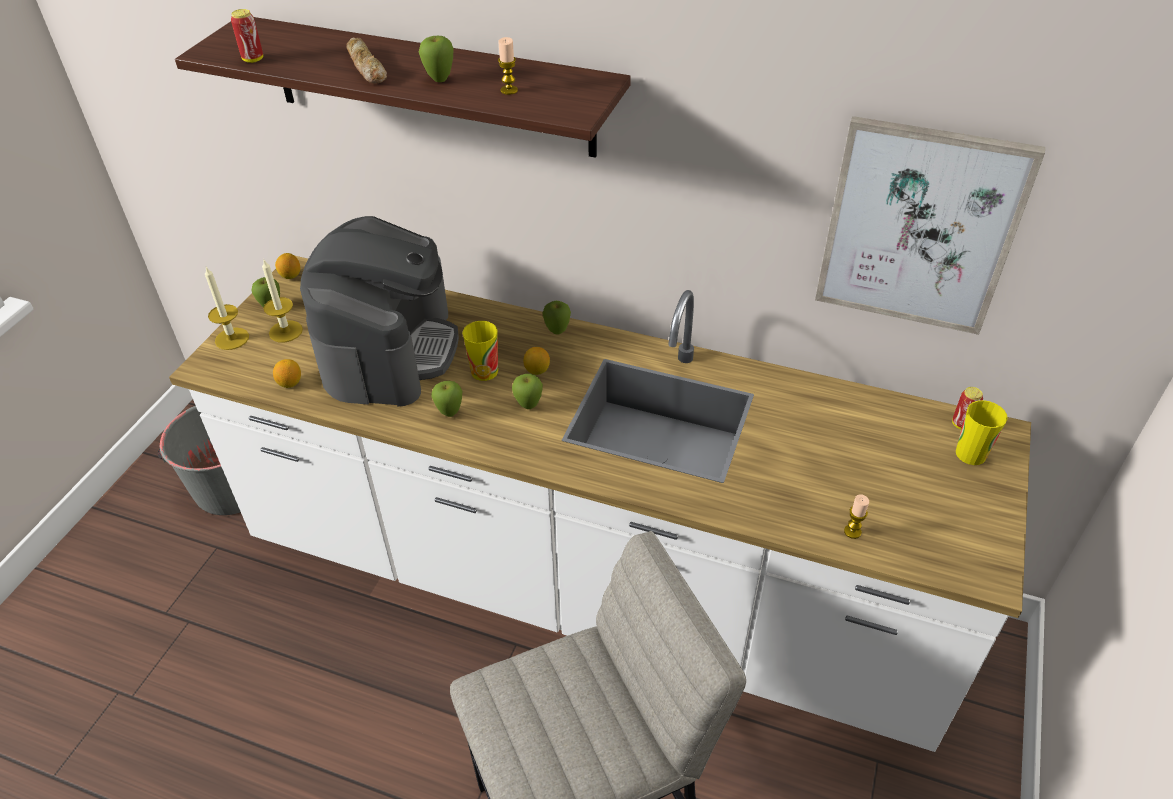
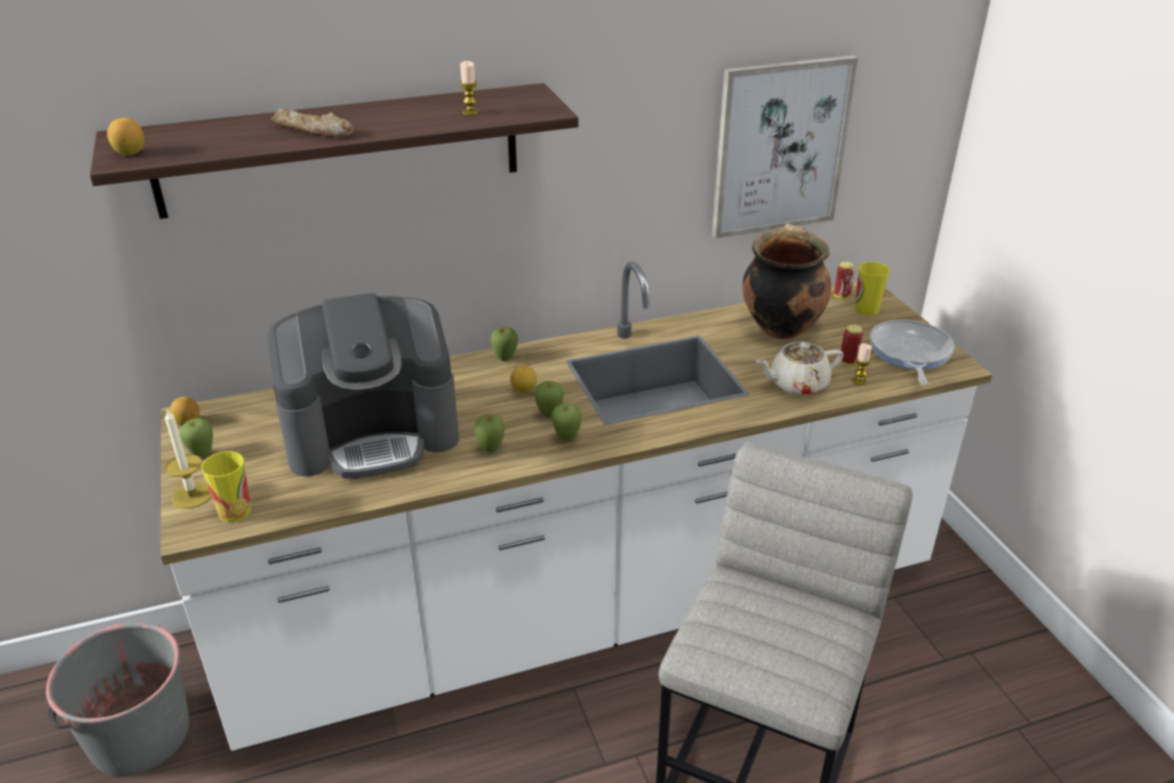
camera: 40 degrees left, 10 degrees down
can [231,9,263,63] -> can moved to [841,325,864,366]
candle [262,260,303,342] -> none
lemon [273,359,301,388] -> lemon moved to [107,118,144,155]
coffee machine [300,216,459,407] -> coffee machine turned 105 degrees clockwise [267,293,459,479]
apple [419,36,454,82] -> apple moved to [551,403,582,441]
cup [462,321,498,381] -> cup moved to [201,451,251,522]
none -> cooking pot [743,224,831,340]
none -> beige teapot [756,342,843,396]
none -> frying pan [870,319,955,385]

